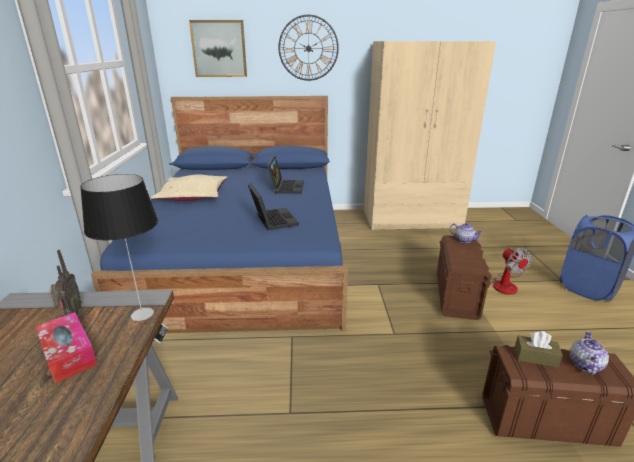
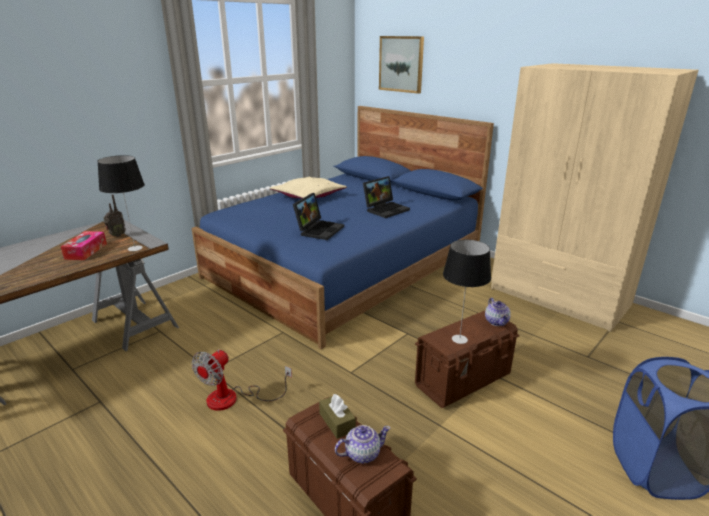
camera: 45 degrees right, 0 degrees up
wall clock [278,15,339,81] -> none
fan [493,247,532,295] -> fan moved to [191,349,292,411]
none -> table lamp [443,240,491,344]

